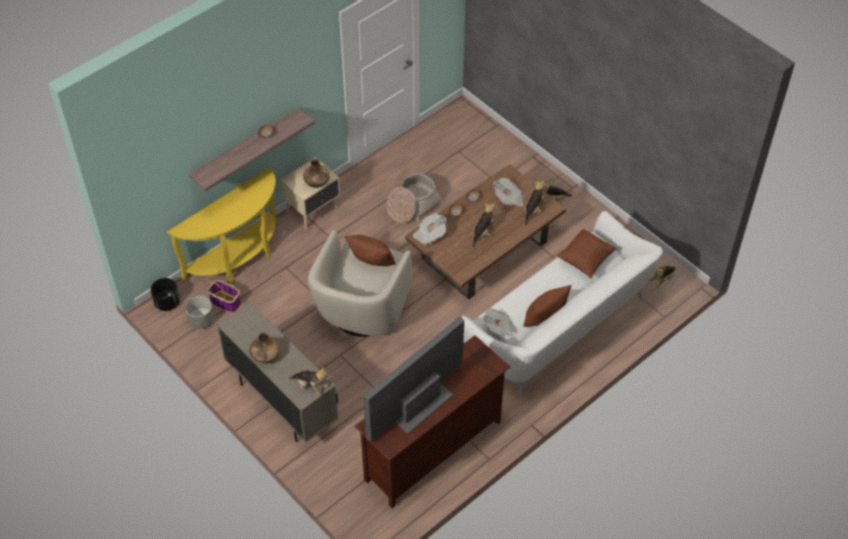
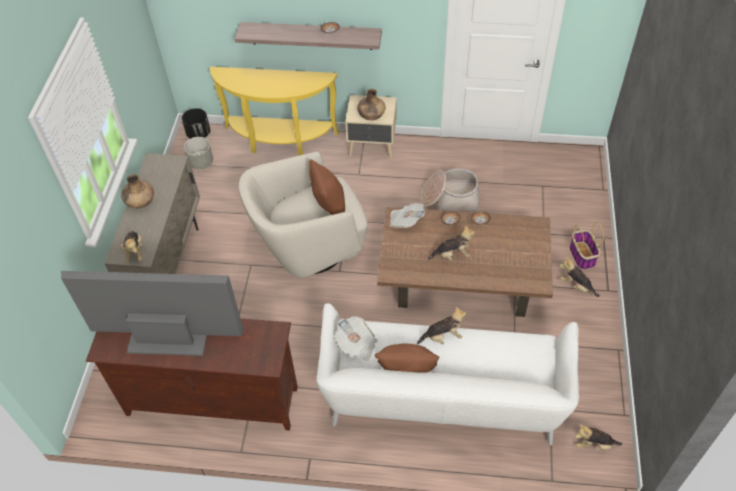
camera: 50 degrees right, 0 degrees up
basket [207,269,241,313] -> basket moved to [570,222,604,270]
newspaper [493,178,523,207] -> none
plush toy [524,180,546,225] -> plush toy moved to [417,306,467,344]
brown pillow [557,229,617,278] -> none

